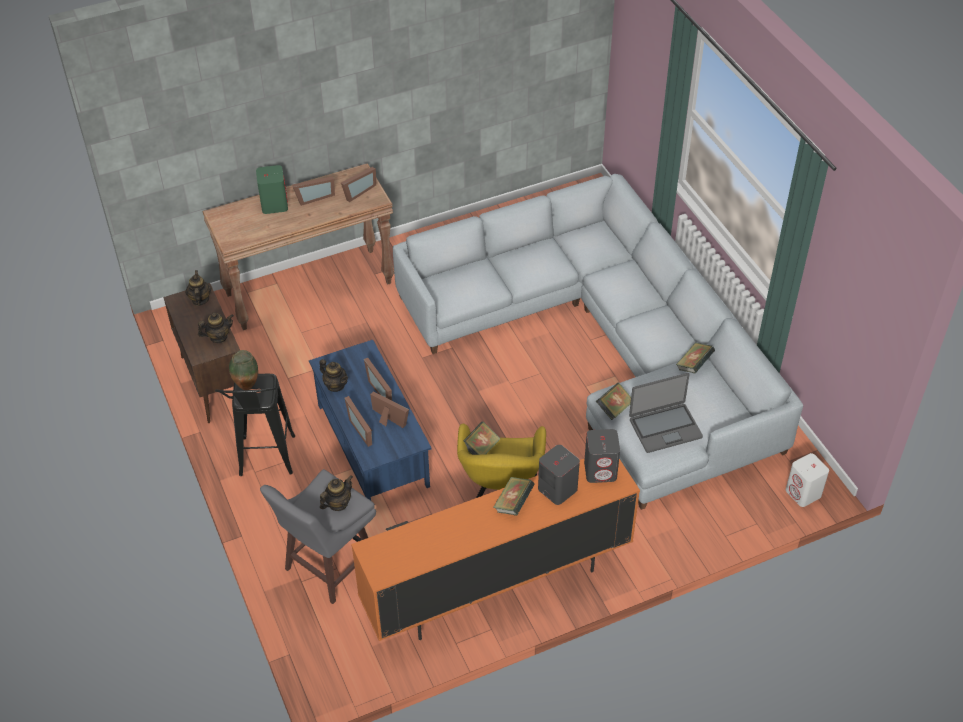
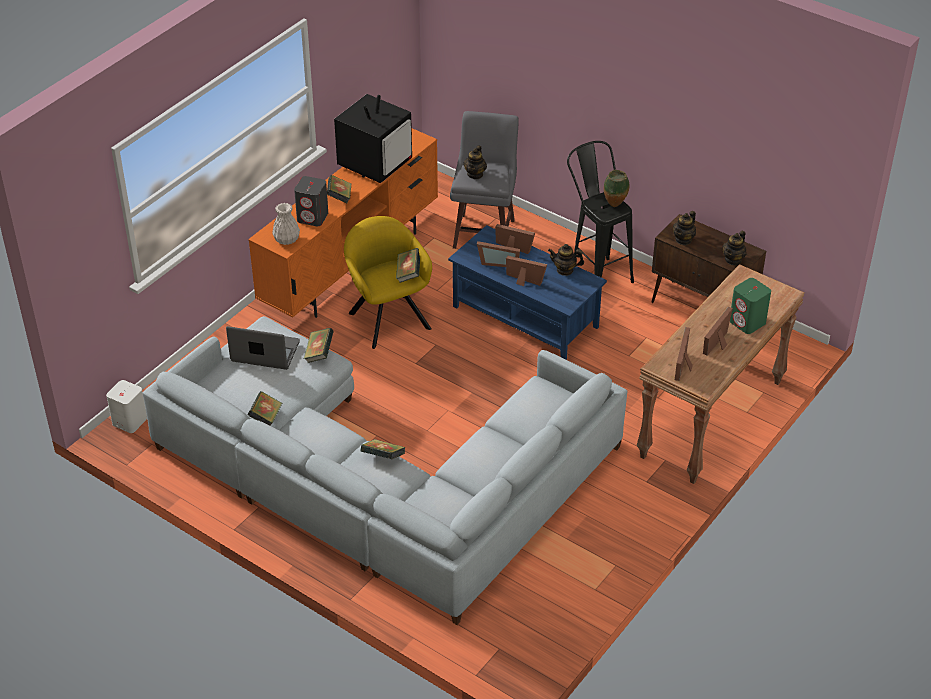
camera: 150 degrees right, 5 degrees down
teapot [185,270,211,306] -> teapot turned 75 degrees clockwise [723,231,746,265]
grey speaker [584,429,620,483] -> white vase [272,203,300,245]
laptop [629,373,703,453] -> laptop turned 60 degrees clockwise [226,326,300,370]
none -> television [334,94,412,183]
none -> book [361,439,405,459]

